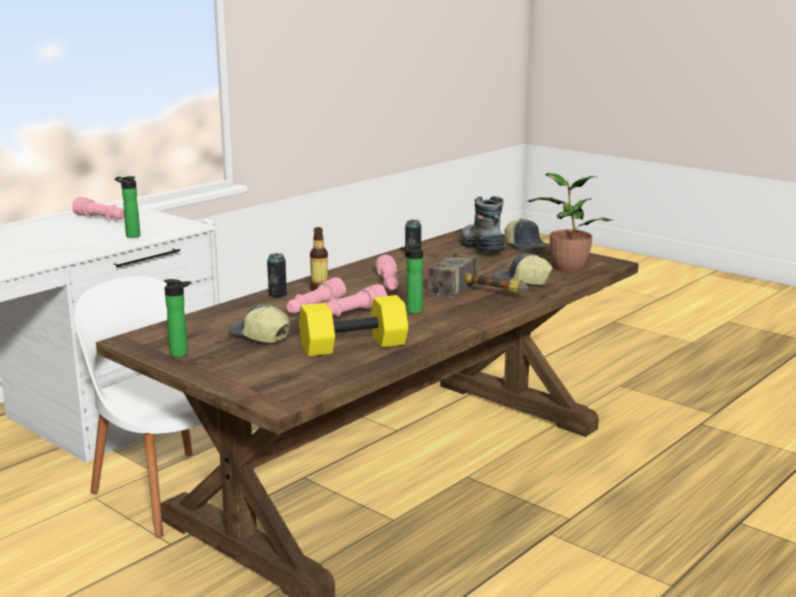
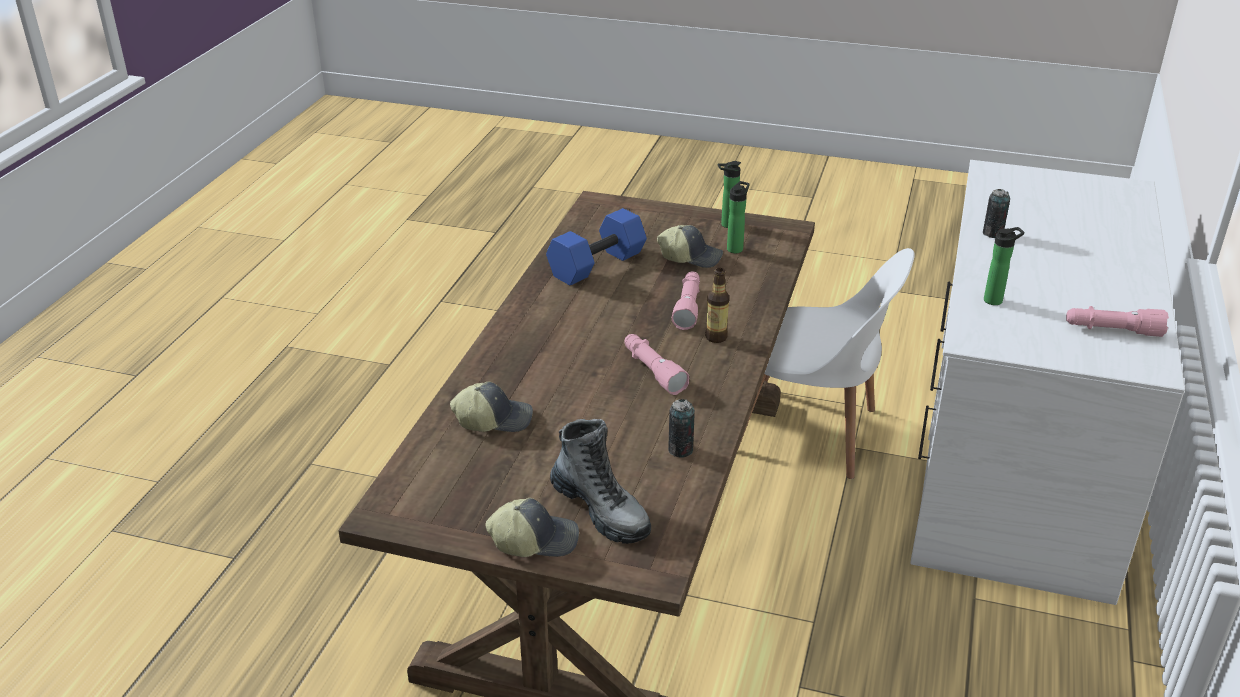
camera: 155 degrees right, 15 degrees up
can [267,253,287,297] -> can moved to [983,189,1010,238]
yellow dumbbell [299,295,408,357] -> blue dumbbell [546,208,647,285]
pink flashlight [325,284,388,316] -> none
bottle [400,243,423,314] -> bottle moved to [727,181,749,253]
hammer [429,253,528,298] -> none
cap [505,218,547,251] -> cap turned 135 degrees clockwise [485,498,579,557]
potted plant [528,173,613,272] -> none

